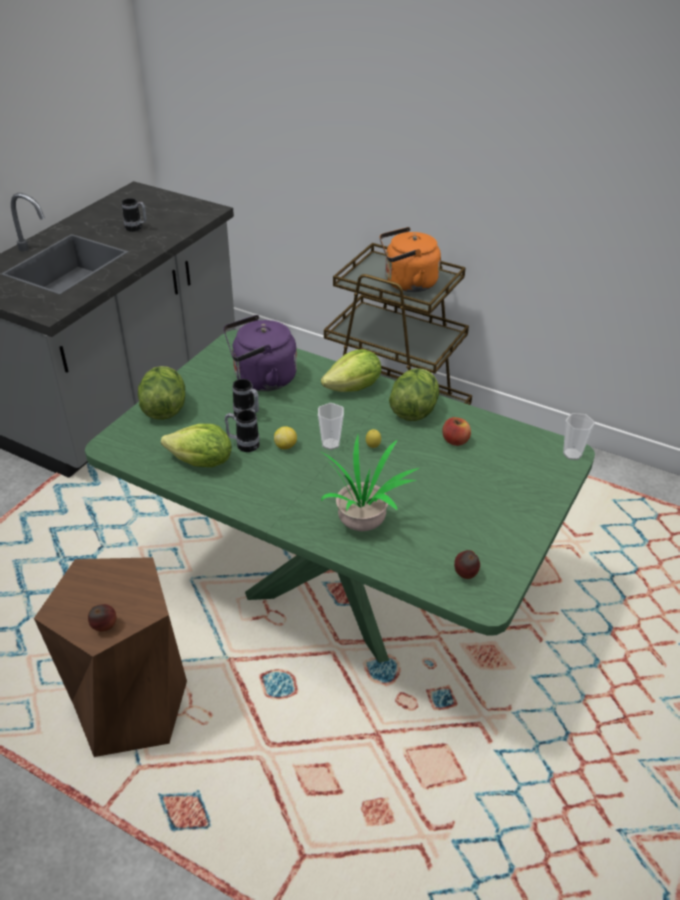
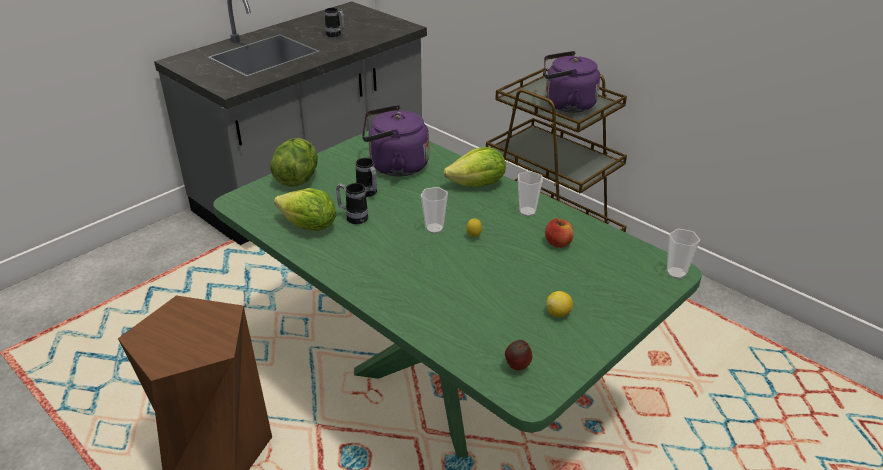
camera: 15 degrees right, 5 degrees down
apple [88,604,117,632] -> none
lemon [274,426,297,449] -> lemon moved to [546,291,573,317]
potted plant [321,435,419,531] -> none
orange kettle [380,227,441,292] -> purple kettle [544,51,600,113]
lettuce [389,368,439,421] -> cup [518,171,542,217]

